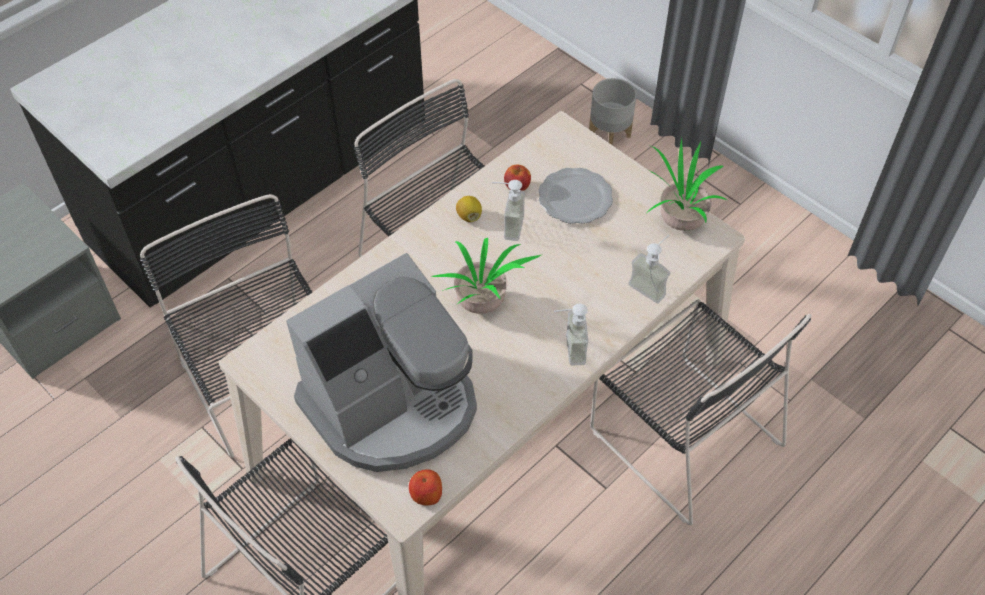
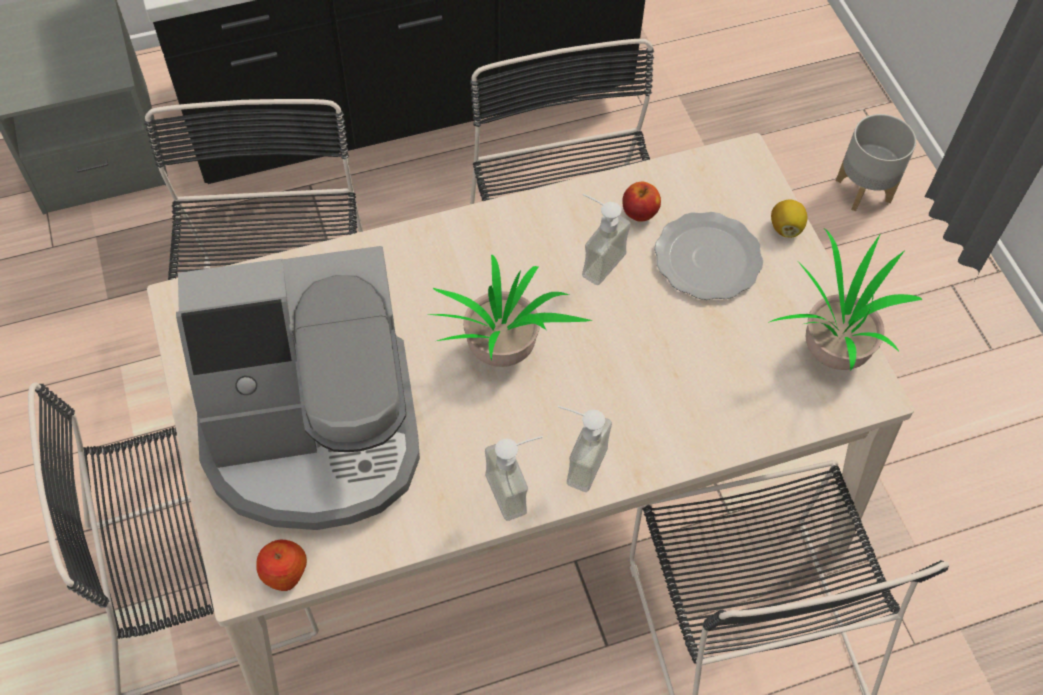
camera: 25 degrees right, 5 degrees up
lemon [456,196,482,222] -> lemon moved to [771,200,807,238]
soap dispenser [628,235,670,303] -> soap dispenser moved to [485,436,543,521]

